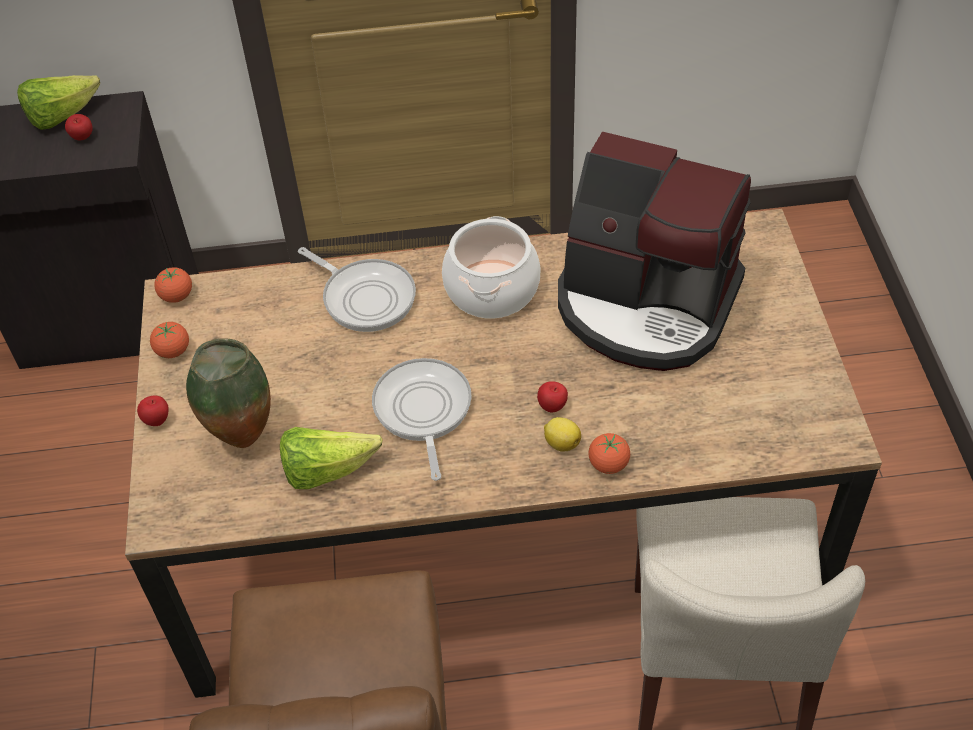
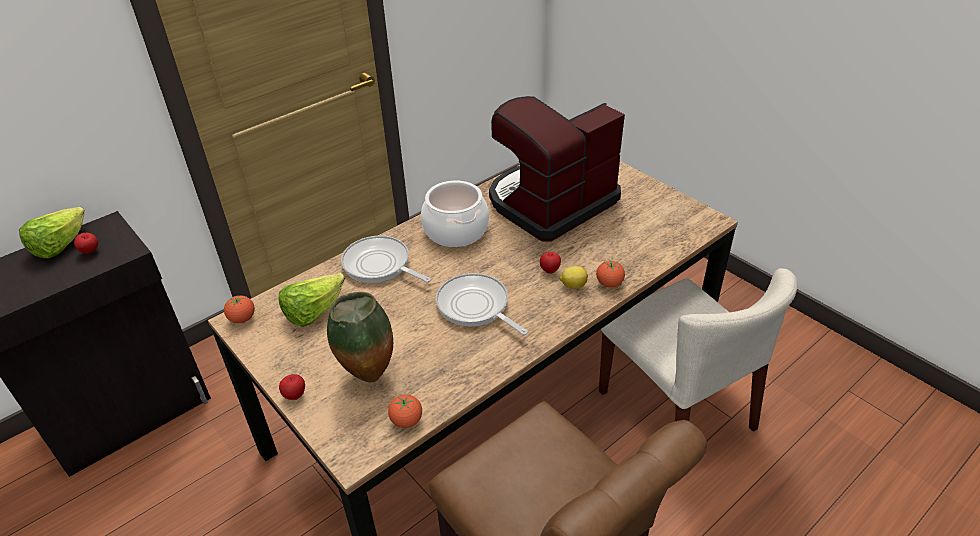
camera: 35 degrees left, 10 degrees down
tomato [150,322,189,358] -> tomato moved to [388,394,422,428]
lettuce [280,427,383,489] -> lettuce moved to [279,273,345,327]
frying pan [298,247,416,332] -> frying pan turned 150 degrees counterclockwise [341,236,431,283]
coffee machine [558,132,751,371] -> coffee machine turned 150 degrees clockwise [489,96,625,242]

